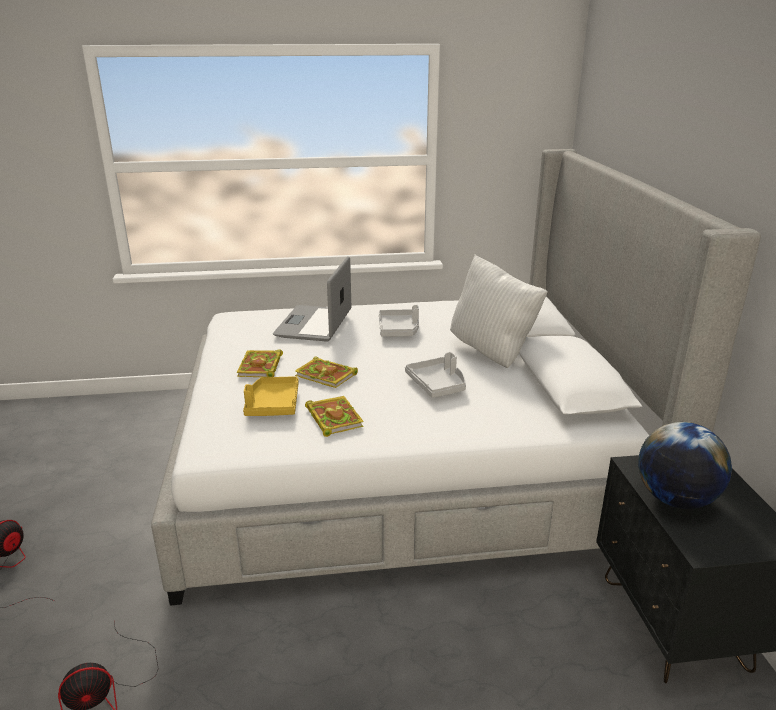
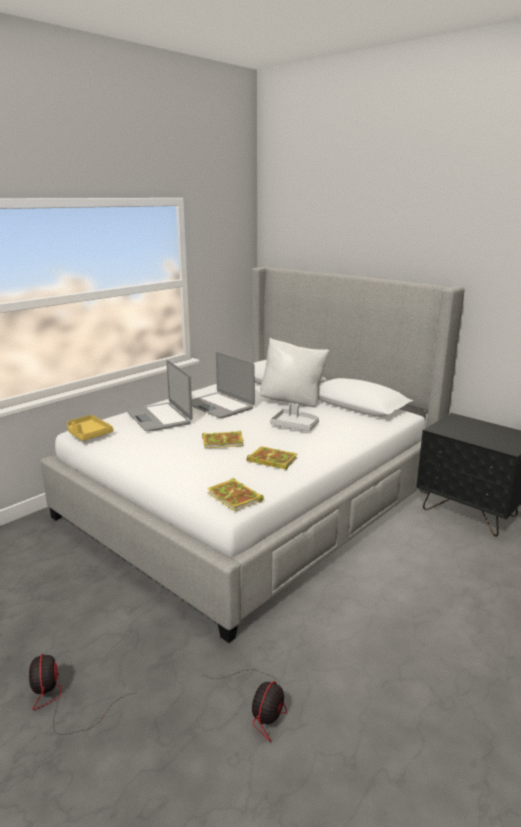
camera: 40 degrees left, 5 degrees down
book [237,349,283,377] -> book moved to [207,478,264,511]
yellow tray [243,376,299,416] -> yellow tray moved to [67,415,113,441]
grey tray [379,305,419,337] -> laptop [192,352,255,418]
globe [638,422,732,509] -> none

